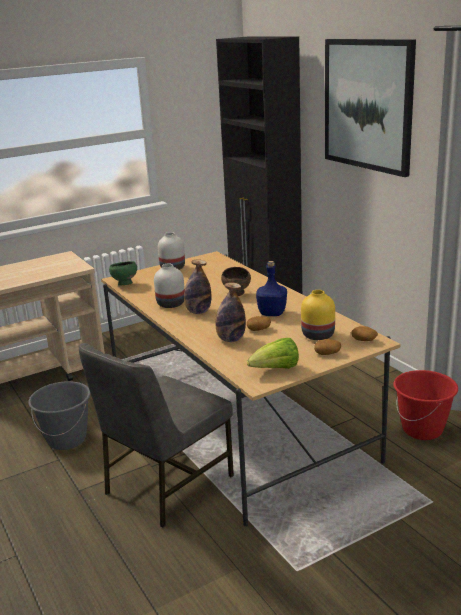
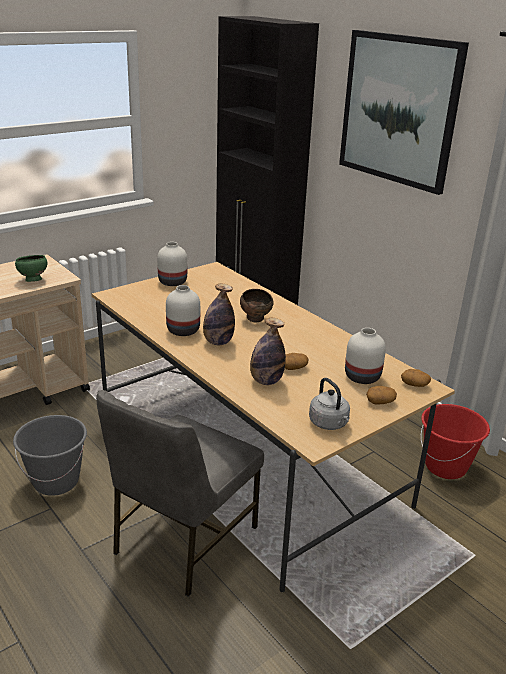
camera: 10 degrees left, 5 degrees up
green bowl [109,261,137,286] -> green bowl moved to [15,255,47,282]
lettuce [247,338,299,369] -> grey kettle [309,378,350,430]
blue bottle [256,261,287,316] -> none
yellow vase [301,290,335,340] -> white vase [345,328,386,384]

